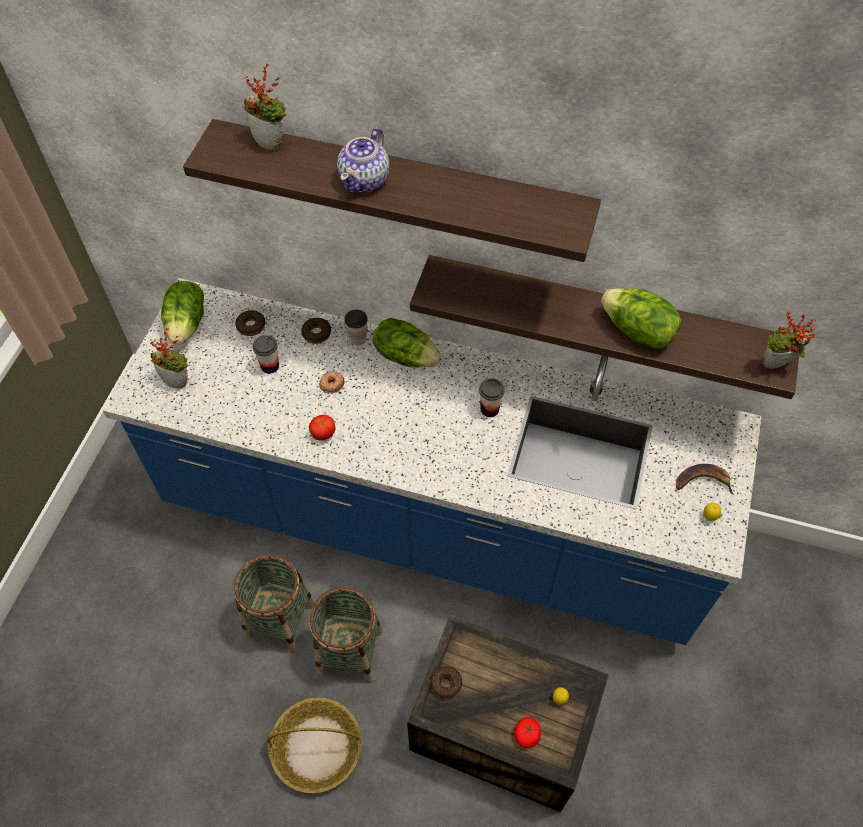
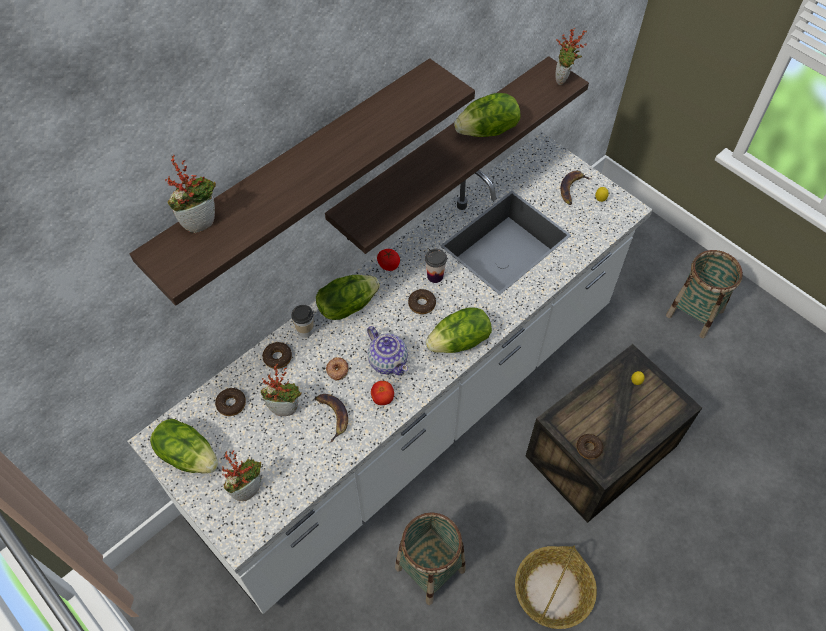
camera: 60 degrees left, 0 degrees up
blue counter [103,278,762,645] -> white counter [128,132,653,614]
cup [253,335,279,374] -> potted plant [261,364,302,416]
basket [309,587,382,683] -> basket moved to [666,250,743,338]
teapot [337,127,389,193] -> teapot moved to [367,326,408,376]
tomato [514,717,541,748] -> tomato moved to [377,249,400,271]
none -> banana [315,394,348,443]
none -> donut [408,289,436,314]
none -> lettuce [426,308,492,353]

